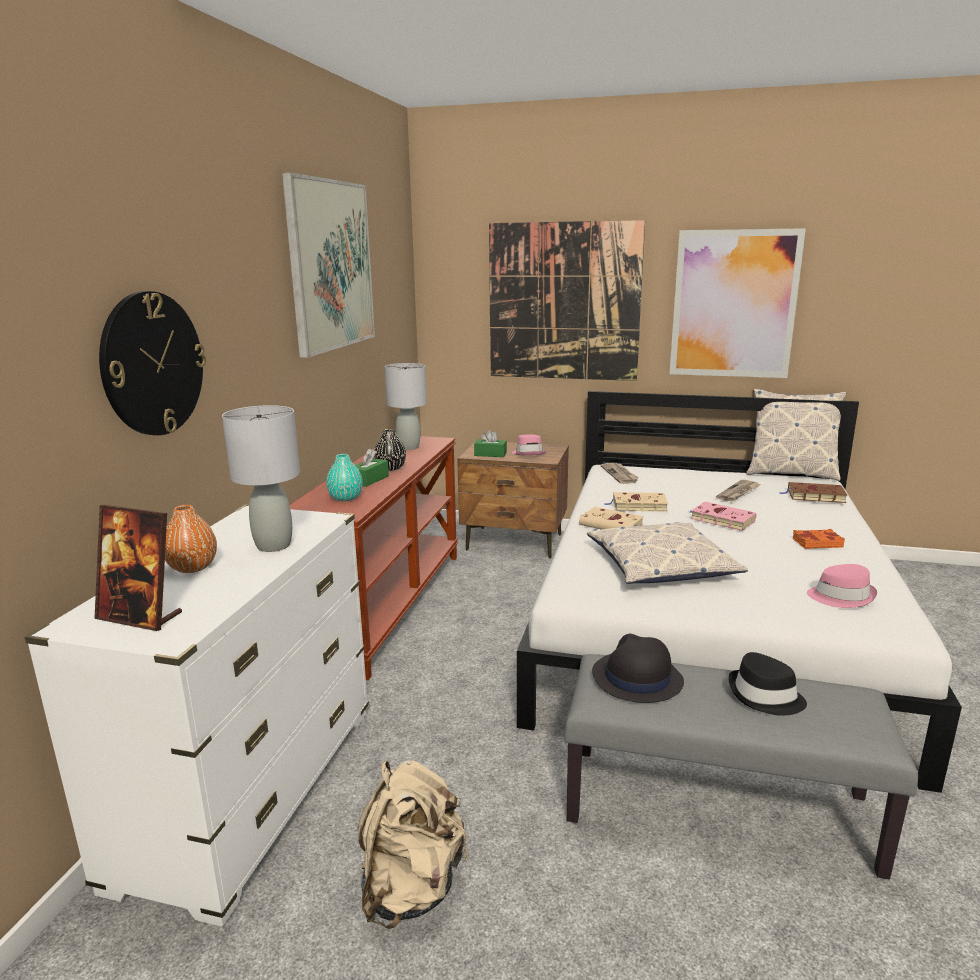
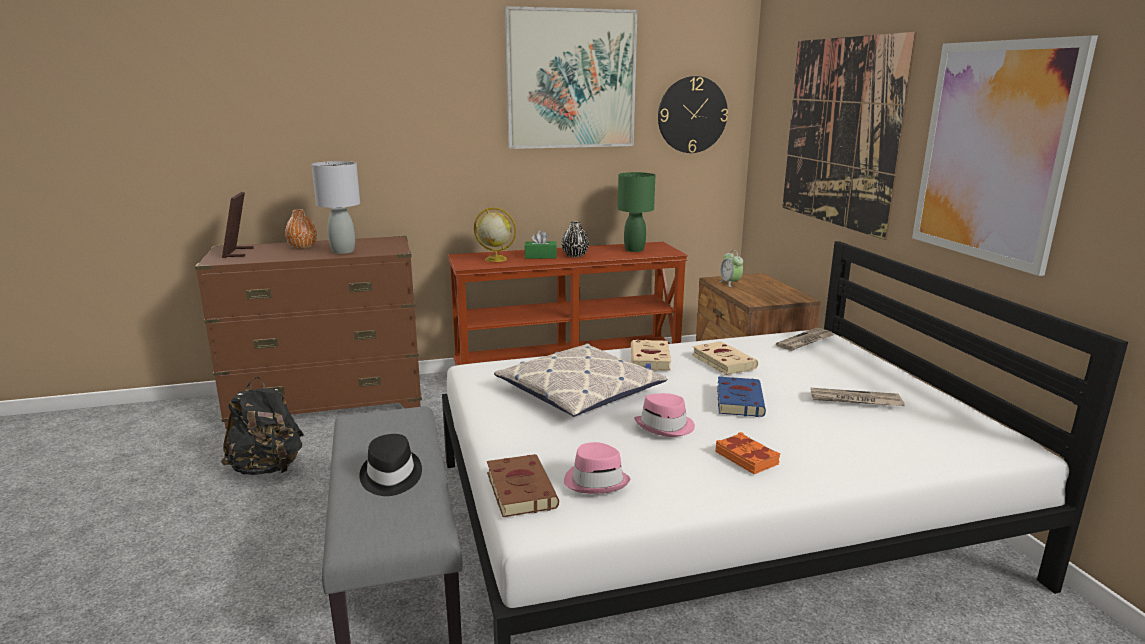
camera: 60 degrees right, 0 degrees up
white dresser [25,505,369,927] -> brown dresser [195,236,422,429]
wall clock [99,291,206,435] -> wall clock moved to [658,76,728,153]
turquoise vase [326,454,363,501] -> globe [474,207,516,262]
beige backpack [358,761,468,929] -> black backpack [221,377,304,475]
grey table lamp [385,363,427,450] -> green table lamp [618,172,655,252]
green tissue box [474,430,507,457] -> alarm clock [719,250,743,287]
pink hat [512,434,546,455] -> pink hat moved to [634,393,695,437]
black hat [592,634,684,703] -> none
pink book [690,502,756,531] -> blue book [717,377,766,417]
pillow [746,389,846,481] -> none
brown book [779,482,847,503] -> brown book moved to [487,454,559,517]

